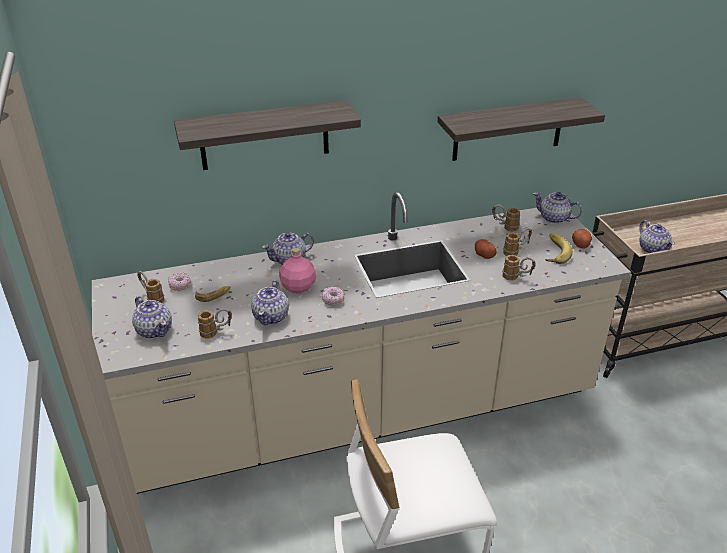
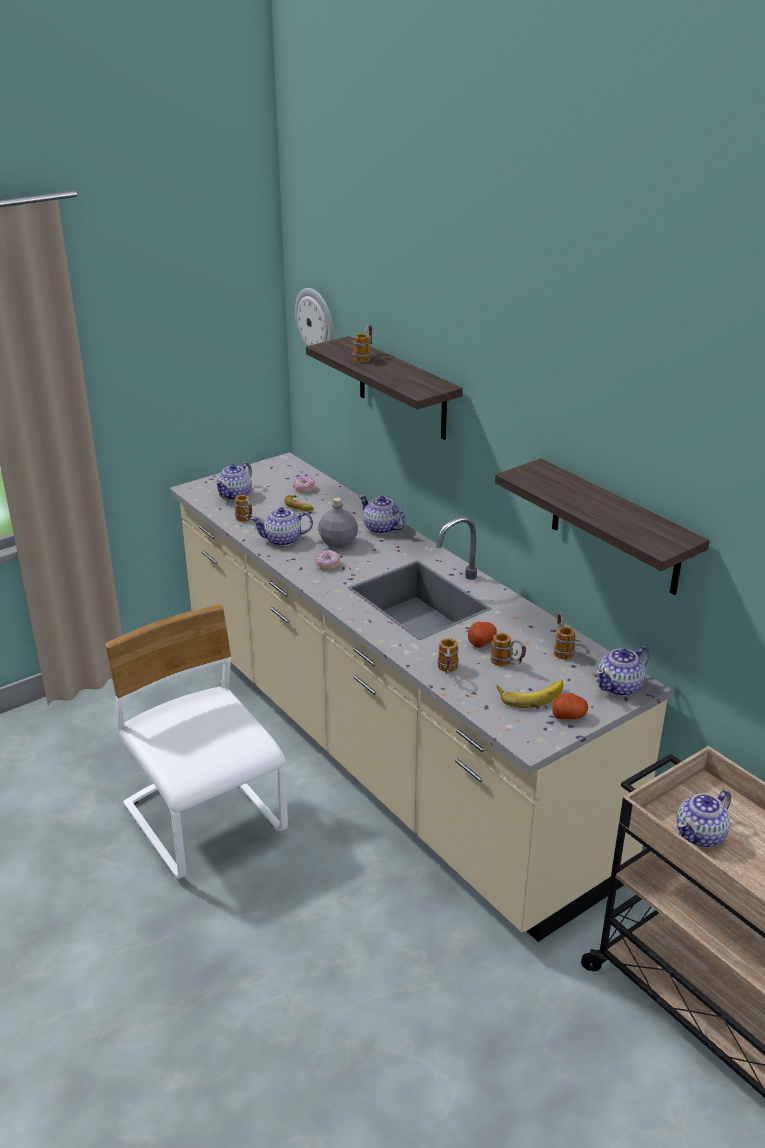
camera: 70 degrees right, 5 degrees down
mug [137,271,164,303] -> mug moved to [353,324,372,362]
pink bottle [279,248,316,293] -> grey bottle [318,498,358,548]
teapot [533,192,582,224] -> teapot turned 135 degrees counterclockwise [596,646,649,696]
none -> wall clock [295,288,334,346]

